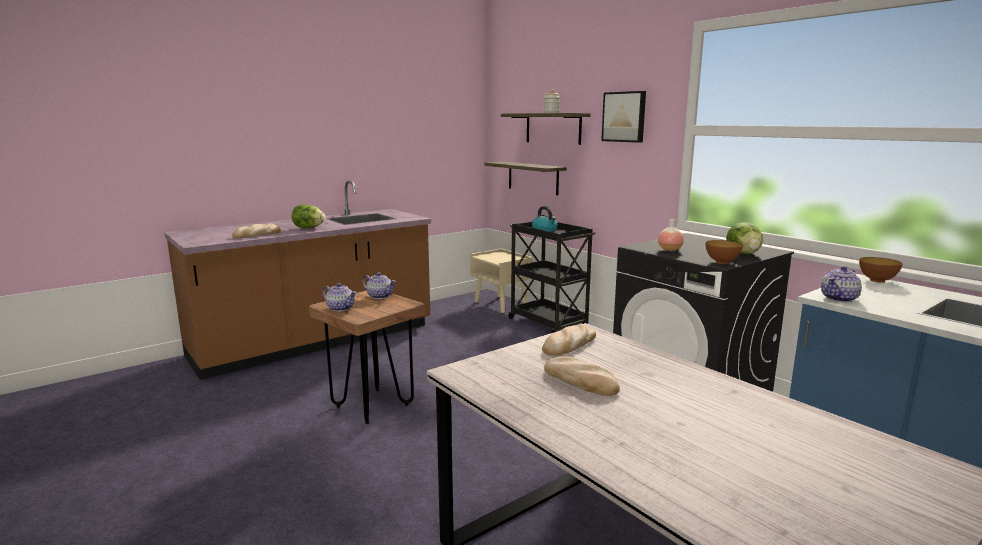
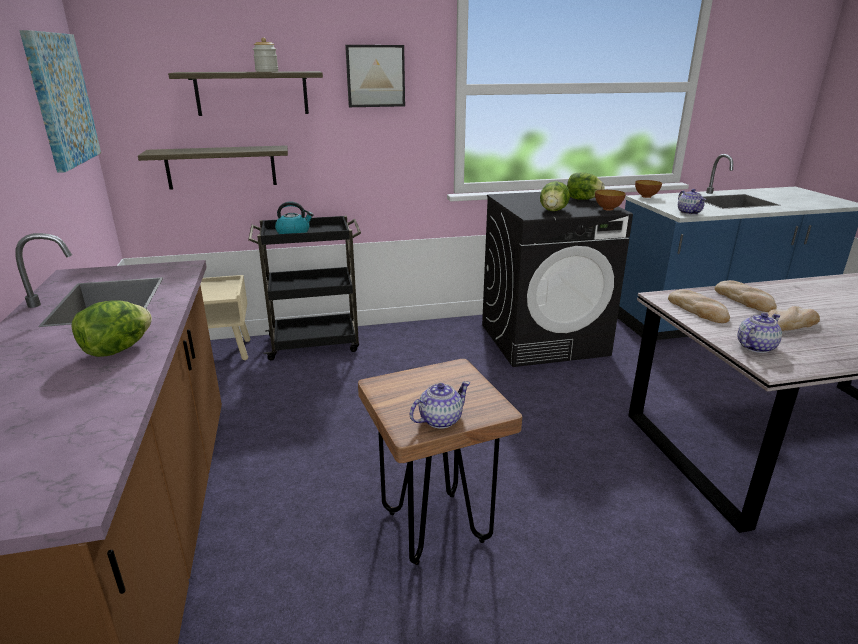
camera: 65 degrees left, 10 degrees up
bread [233,223,281,238] -> bread moved to [715,280,777,312]
teapot [363,272,396,299] -> teapot moved to [737,313,782,353]
vase [658,219,684,251] -> lettuce [540,181,570,211]
none -> picture [19,30,101,173]

